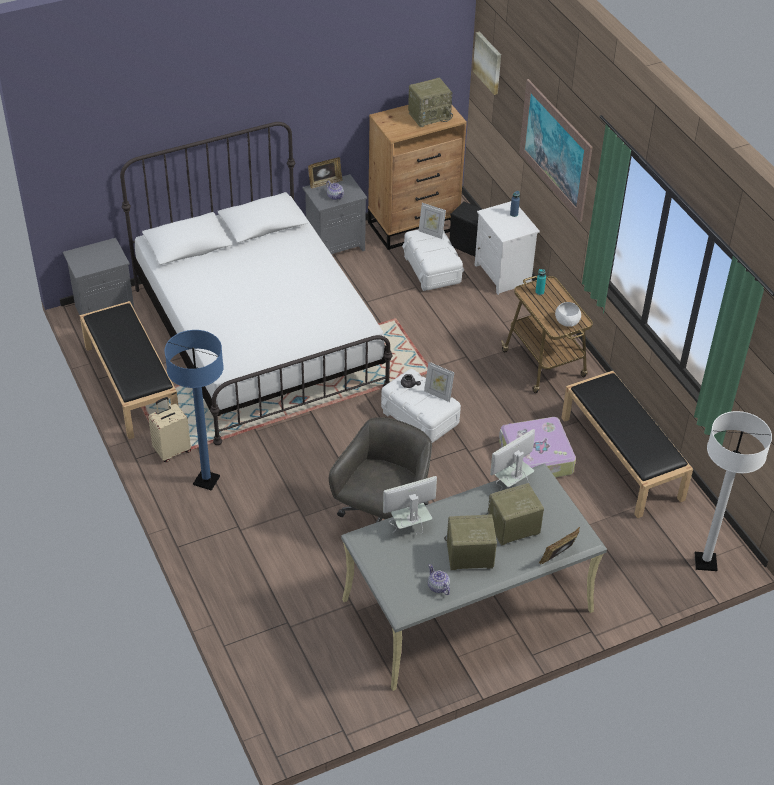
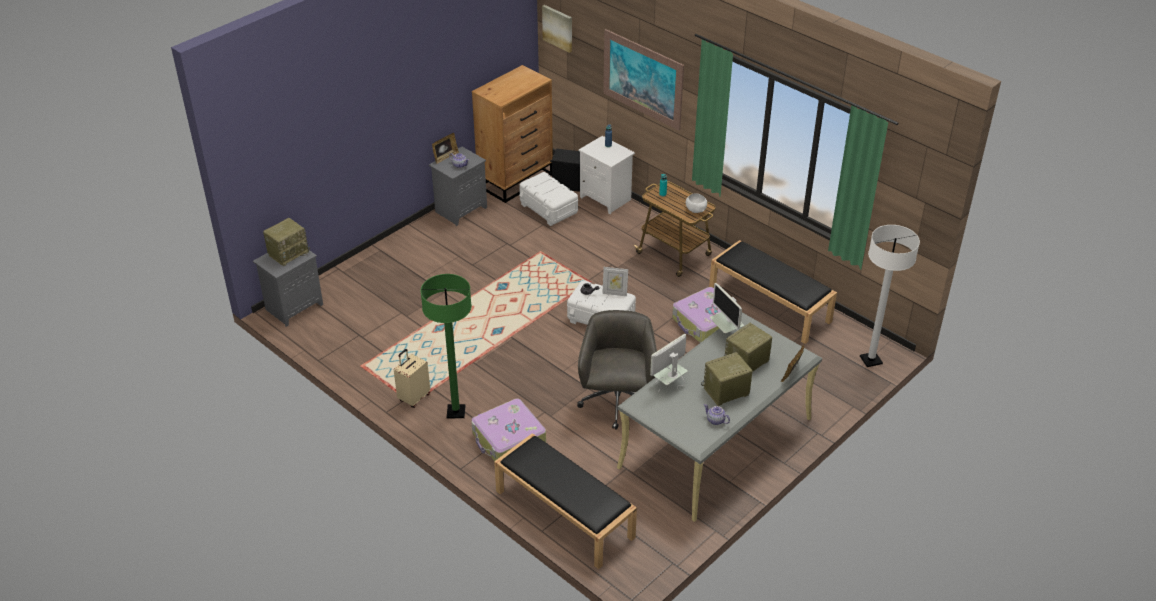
camera: 20 degrees left, 5 degrees down
black bench [80,301,178,439] -> black bench moved to [494,433,637,569]
white bed [120,122,393,445] -> none
blue floor lamp [165,330,224,491] -> green floor lamp [421,274,472,418]
radio [408,78,453,127] -> radio moved to [263,218,310,266]
picture frame [419,203,446,239] -> none
monitor [490,429,535,491] -> monitor turned 60 degrees counterclockwise [709,283,744,333]
none -> suitcase [472,399,546,461]

